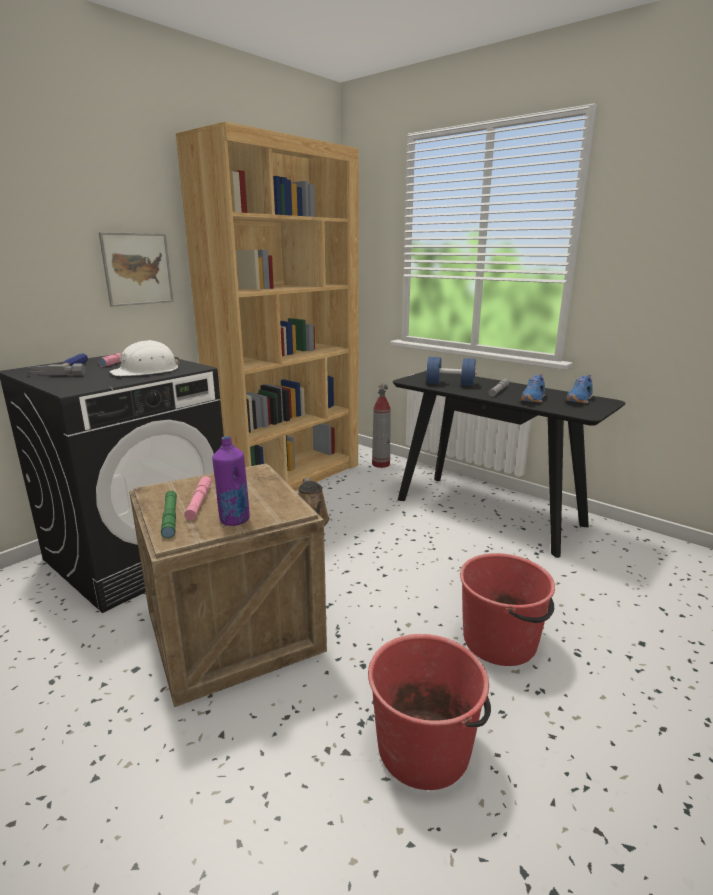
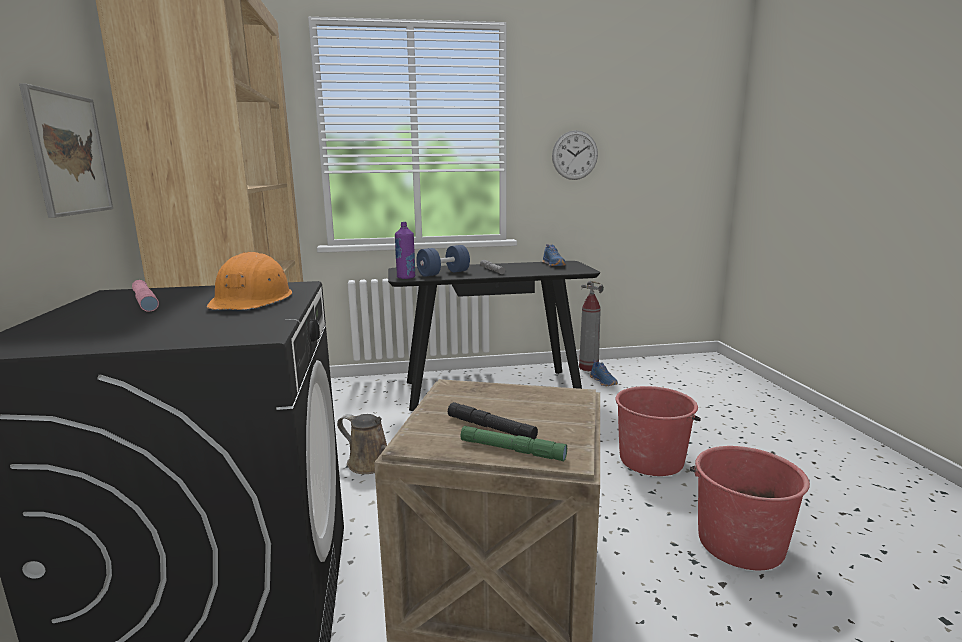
camera: 50 degrees left, 5 degrees down
hammer [27,353,88,376] -> none
white hard hat [110,340,180,376] -> orange hard hat [207,252,292,310]
pink flashlight [184,476,212,520] -> black flashlight [448,402,538,440]
purple bottle [212,436,250,526] -> purple bottle moved to [395,222,415,279]
fire extinguisher [372,384,391,468] -> fire extinguisher moved to [579,281,604,371]
blue shoe [521,374,545,403] -> blue shoe moved to [590,360,618,386]
none -> wall clock [552,130,598,180]

